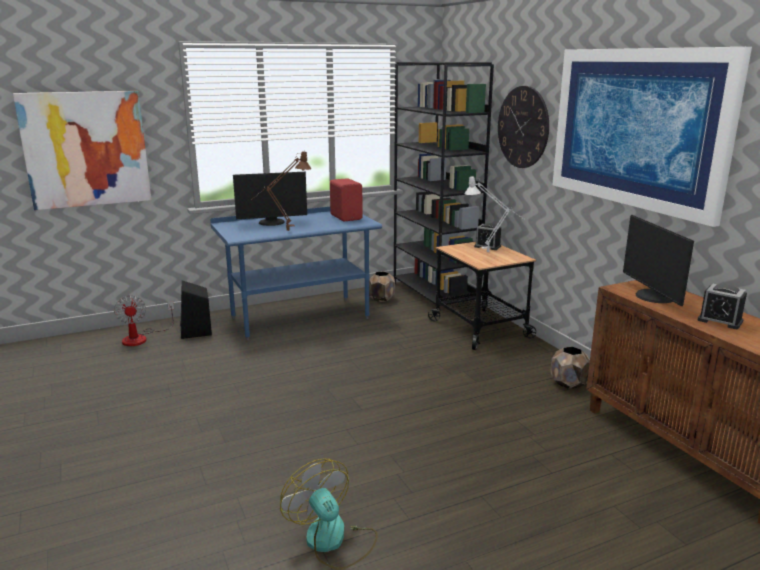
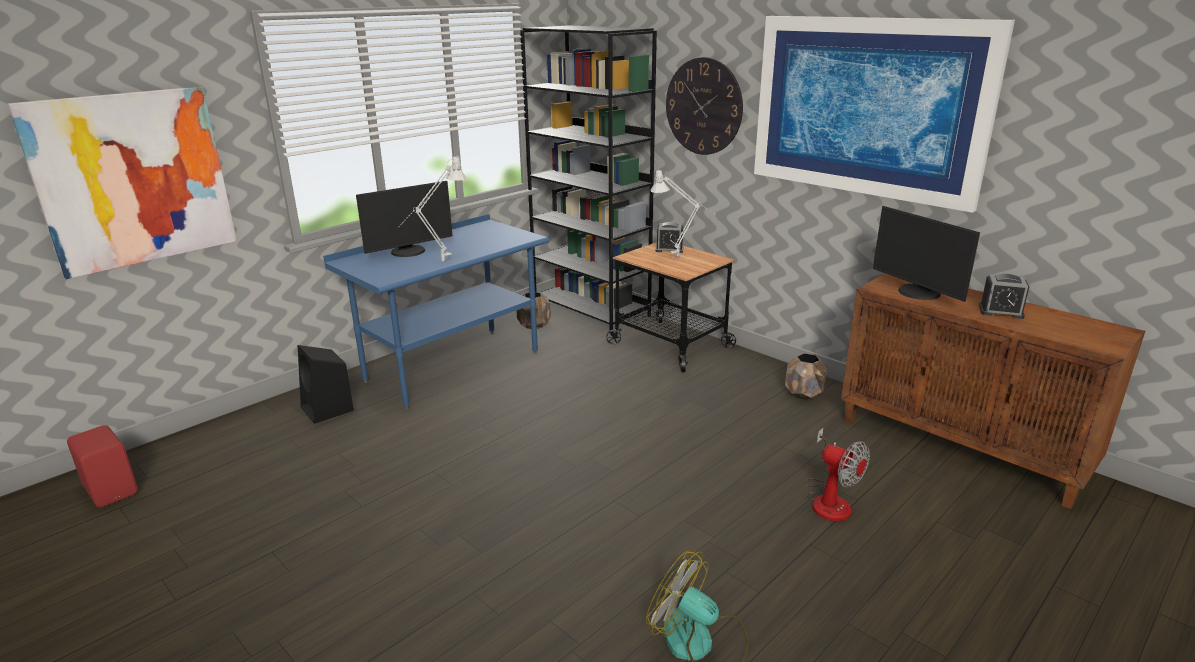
camera: 20 degrees left, 5 degrees up
fan [114,295,174,346] -> fan moved to [806,428,870,521]
brown table lamp [251,152,311,231] -> grey table lamp [399,157,467,261]
red speaker [330,178,363,221] -> red speaker moved to [67,425,138,508]

